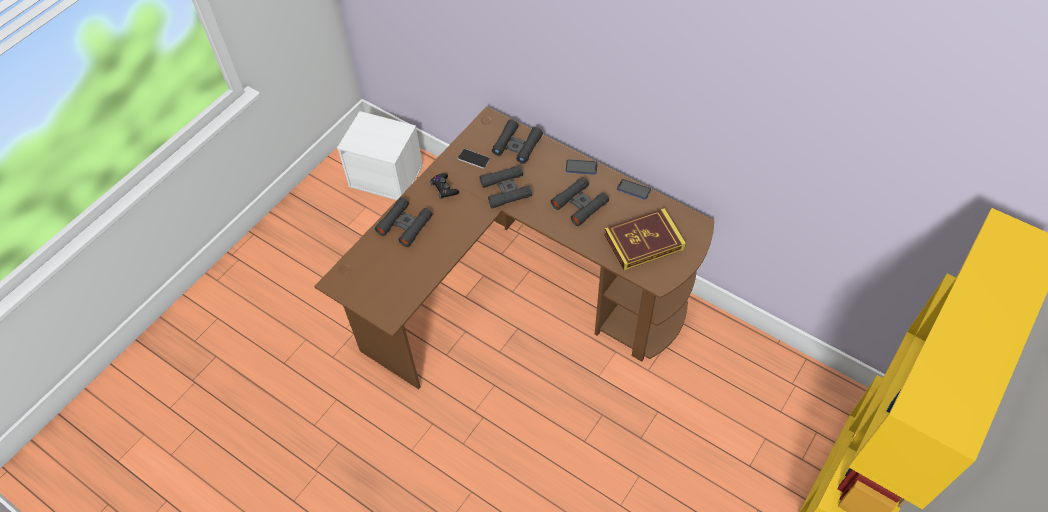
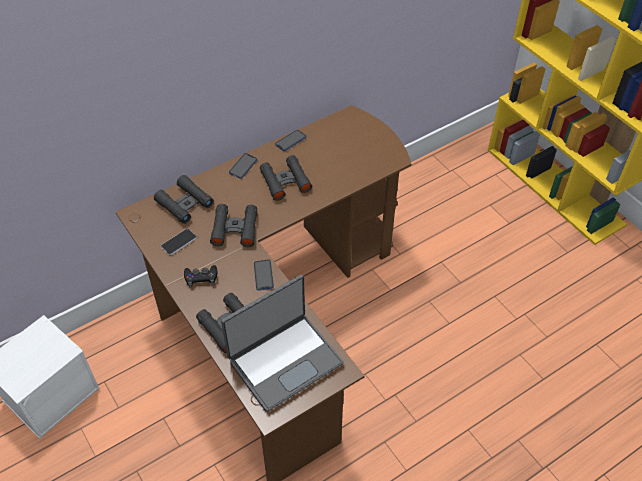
camera: 70 degrees left, 5 degrees down
book [604,208,686,270] -> none
none -> laptop [221,275,344,412]
none -> phone [254,259,274,291]

